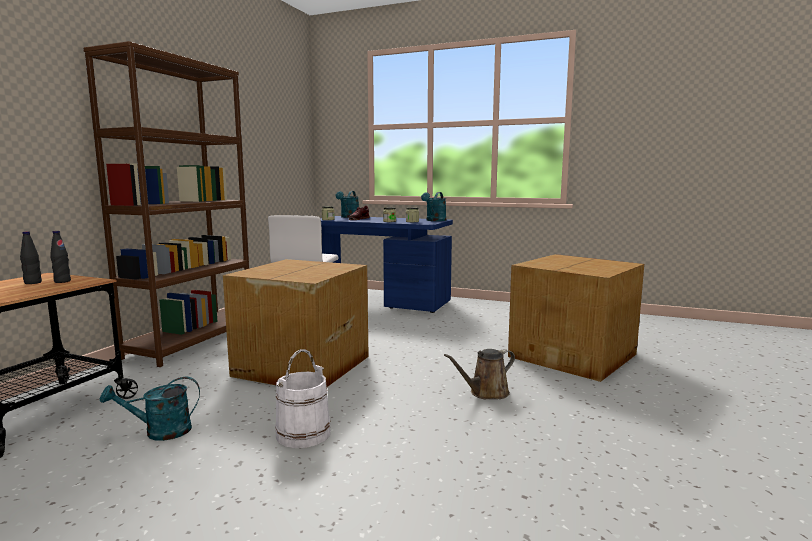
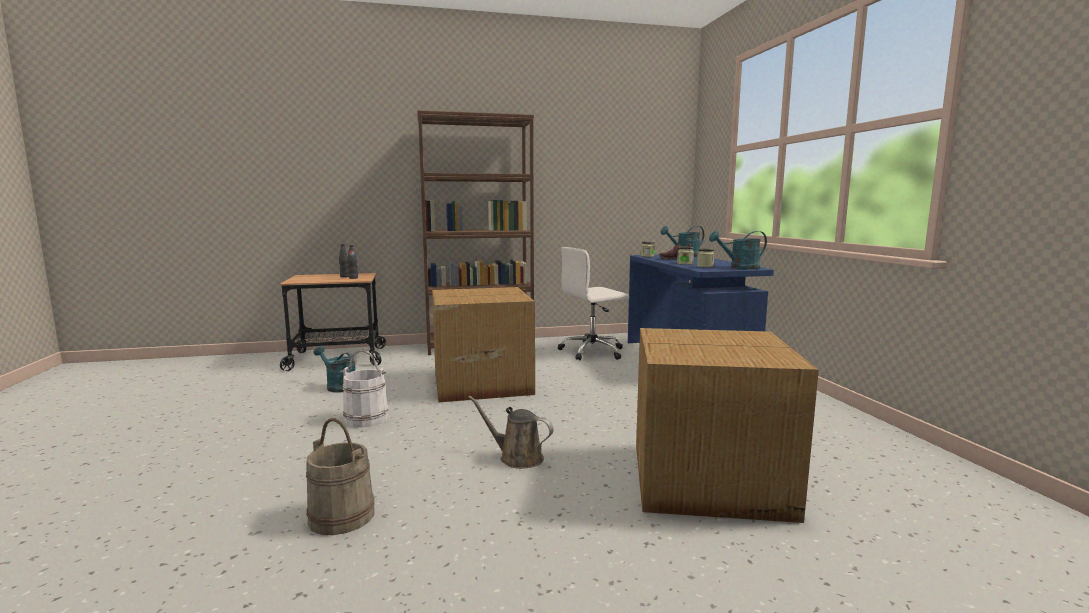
camera: 55 degrees right, 0 degrees up
none -> beige bucket [306,418,375,535]

